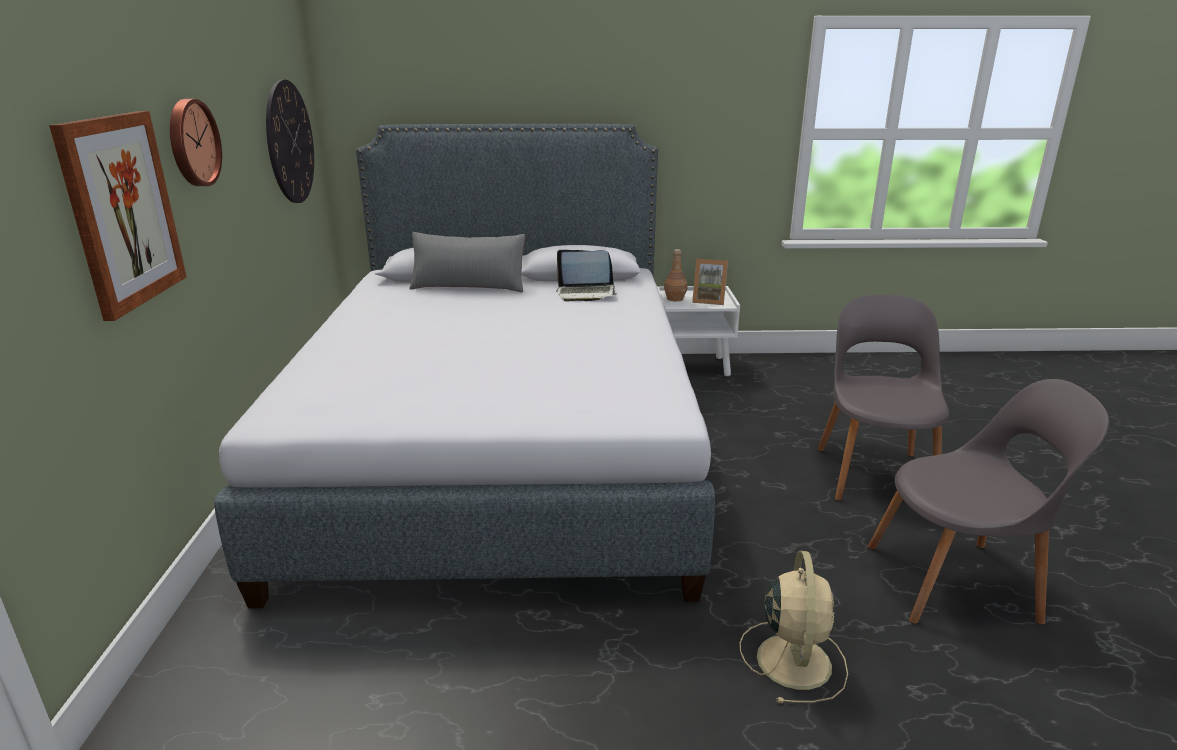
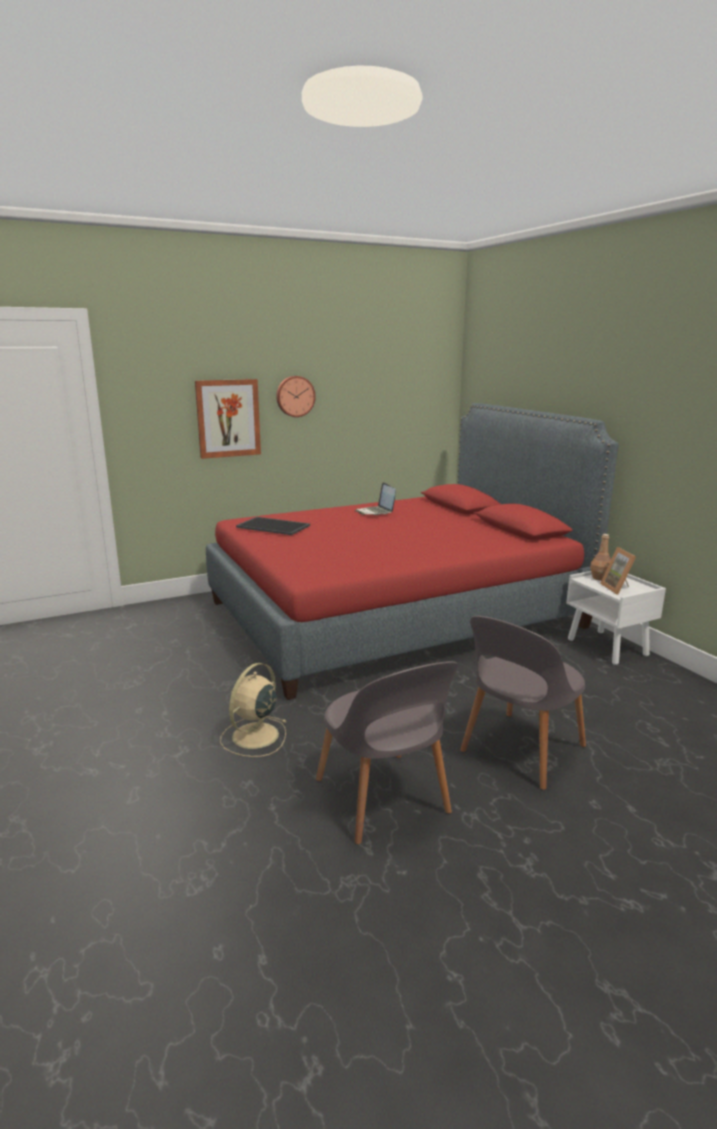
camera: 65 degrees right, 5 degrees down
grey bed [214,124,715,608] -> red bed [206,403,619,700]
wall clock [266,80,314,203] -> none
grey pillow [409,232,525,292] -> none
laptop [556,250,617,301] -> laptop moved to [355,482,396,515]
beige fan [740,551,848,703] -> beige fan turned 135 degrees clockwise [220,663,286,757]
grey chair [818,294,949,501] -> grey chair turned 150 degrees clockwise [460,616,586,790]
none -> tray [236,517,310,535]

